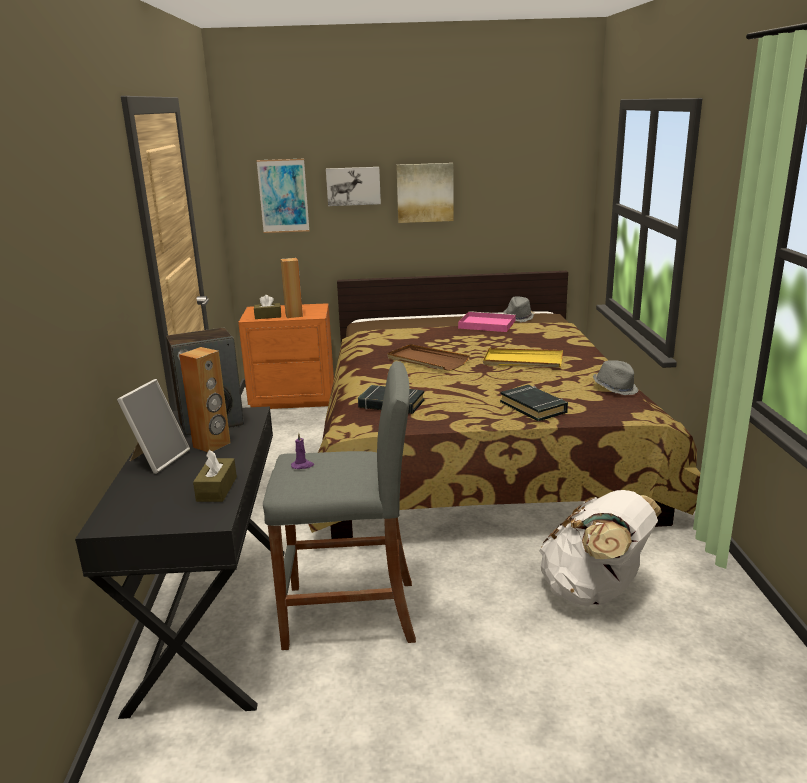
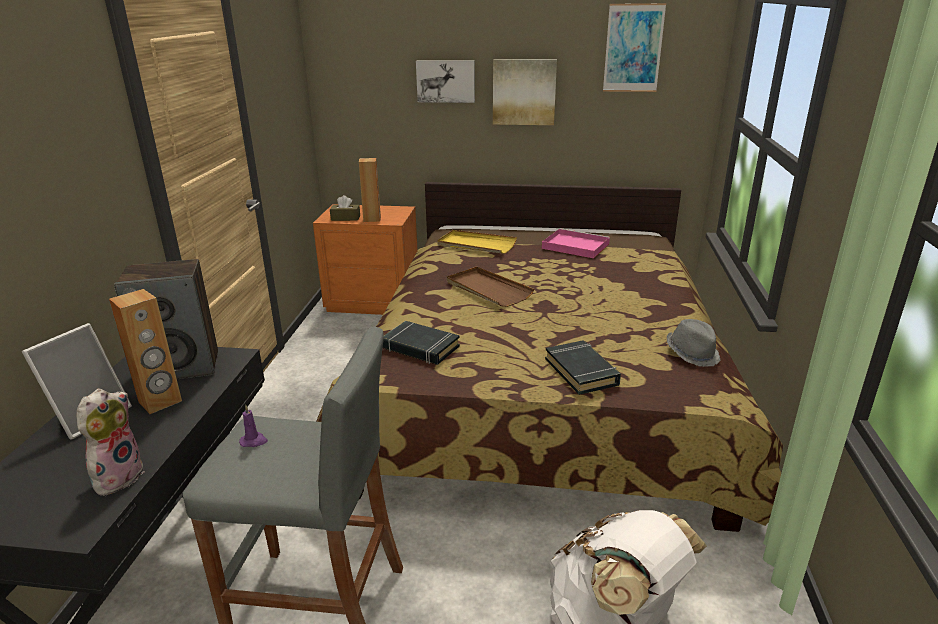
camera: 10 degrees right, 5 degrees up
brown tissue box [193,450,237,502] -> plush toy [76,389,144,496]
picture [256,159,310,233] -> picture moved to [603,3,666,92]
yellow tray [483,348,563,367] -> yellow tray moved to [437,230,517,254]
grey hat [503,296,535,322] -> none

